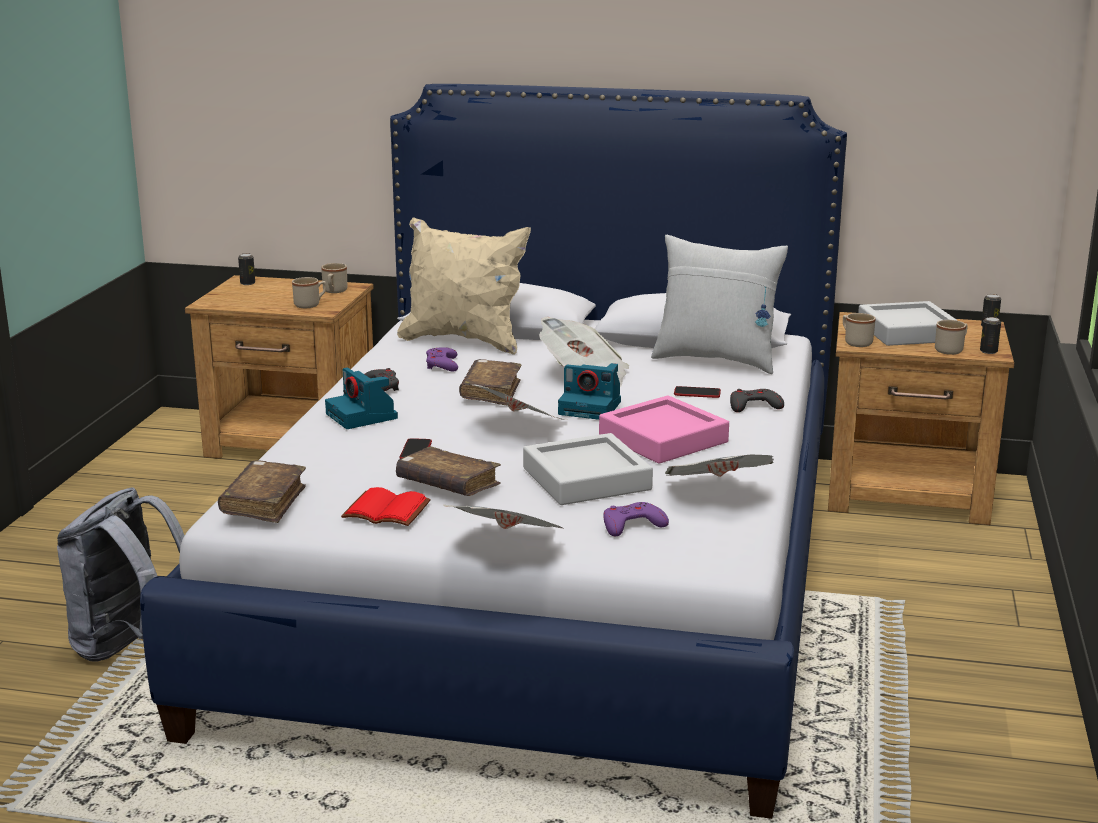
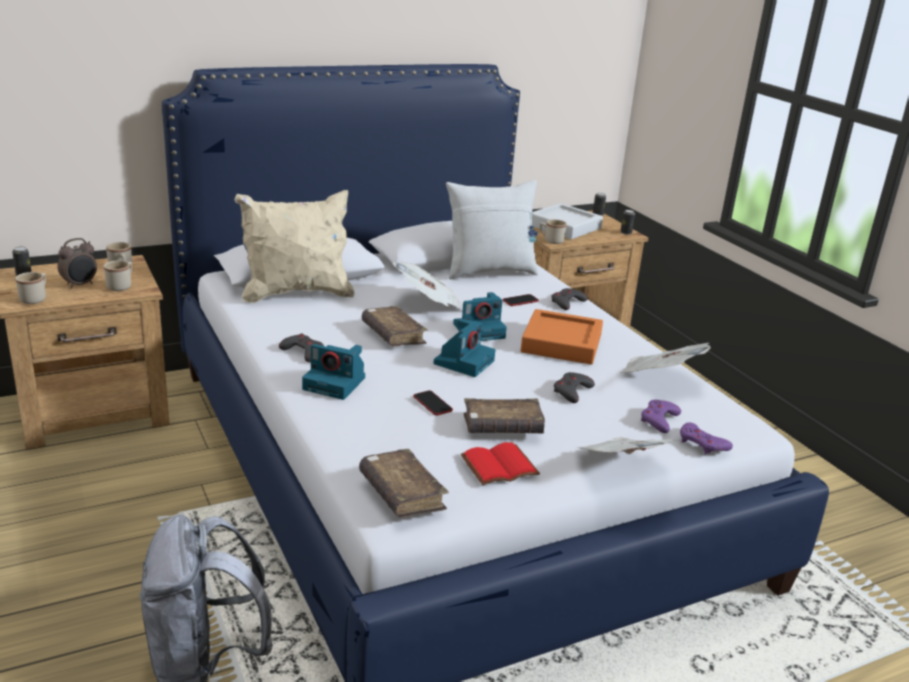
camera: 40 degrees left, 5 degrees up
purple game controller [426,347,458,372] -> purple game controller moved to [680,422,733,454]
newspaper [470,384,568,420] -> camera [433,319,496,377]
grey tray [523,433,653,505] -> grey game controller [554,372,595,403]
pink tray [599,396,729,464] -> orange tray [521,309,603,365]
beige mug [935,320,968,355] -> beige mug moved to [15,272,46,304]
none -> alarm clock [58,238,97,289]

